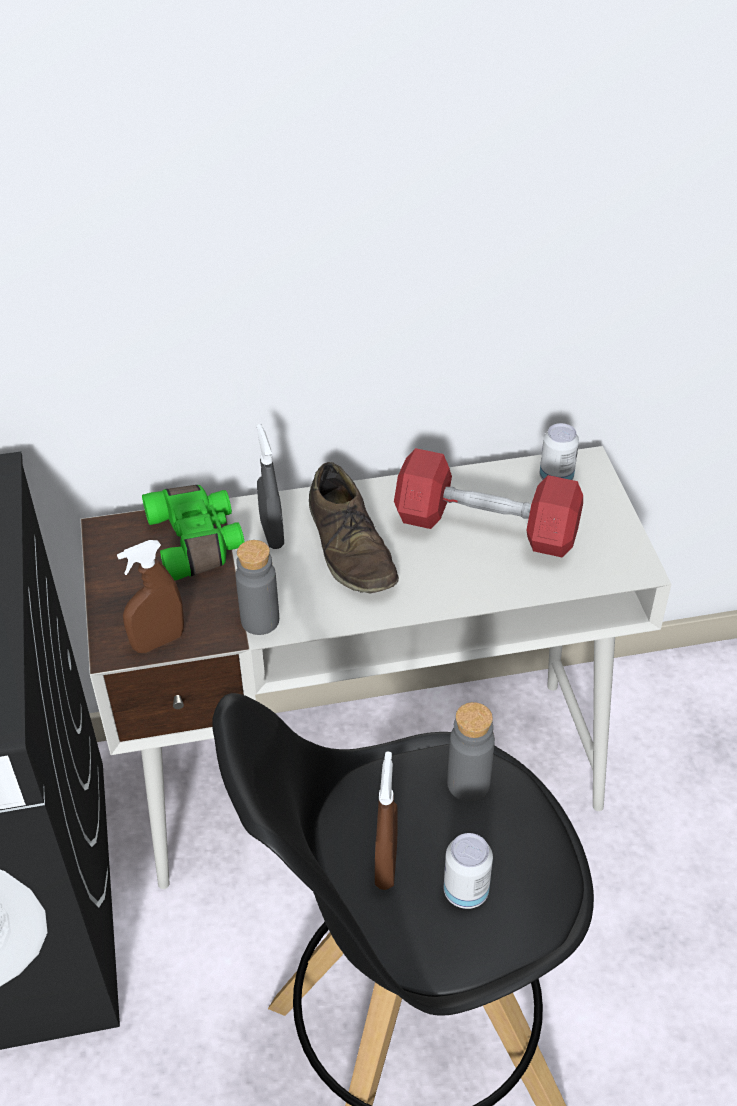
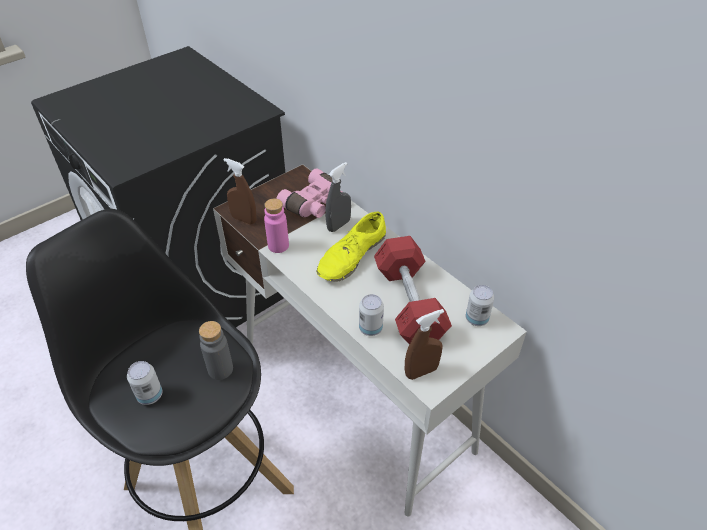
camera: 60 degrees right, 0 degrees up
green binoculars [142,485,245,581] -> pink binoculars [276,168,342,218]
grey bottle [235,540,279,635] -> pink bottle [264,199,289,253]
brown shoe [309,462,399,594] -> yellow shoe [316,212,386,282]
brown spray bottle [375,752,398,890] -> brown spray bottle moved to [405,309,444,380]
none -> can [359,294,384,336]

